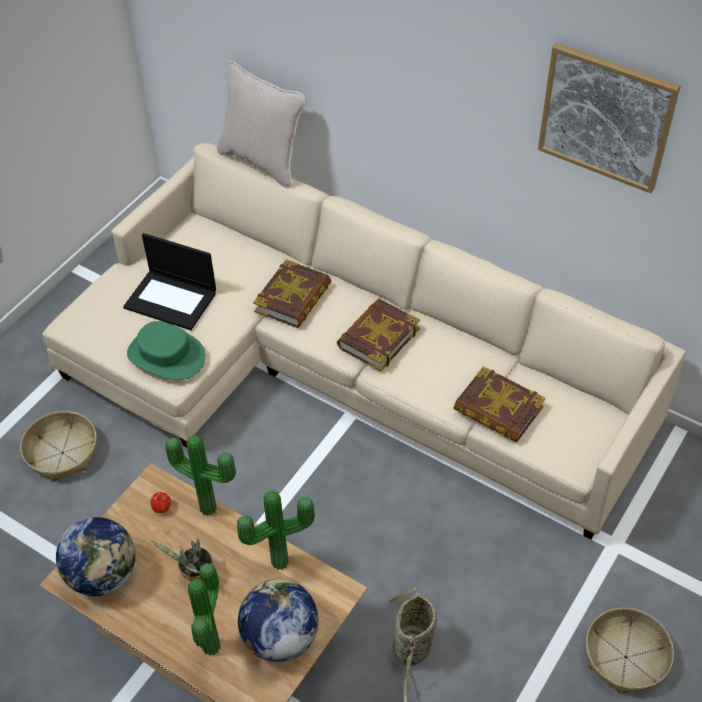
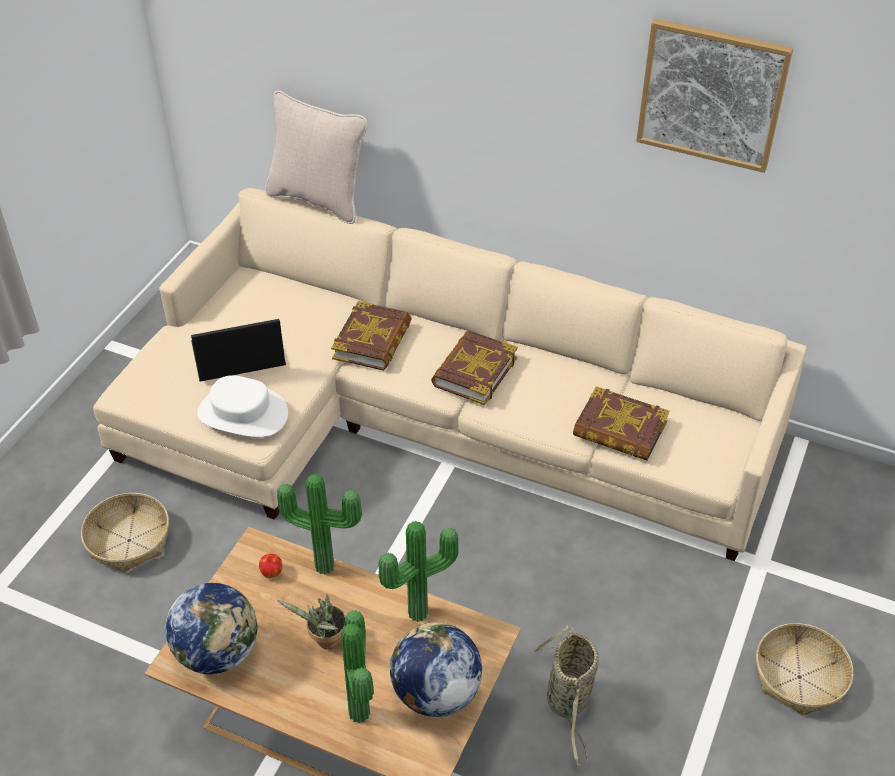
camera: 10 degrees left, 5 degrees down
laptop [123,233,216,330] -> laptop turned 150 degrees clockwise [191,319,286,382]
green hat [127,321,206,380] -> white hat [197,375,288,437]

